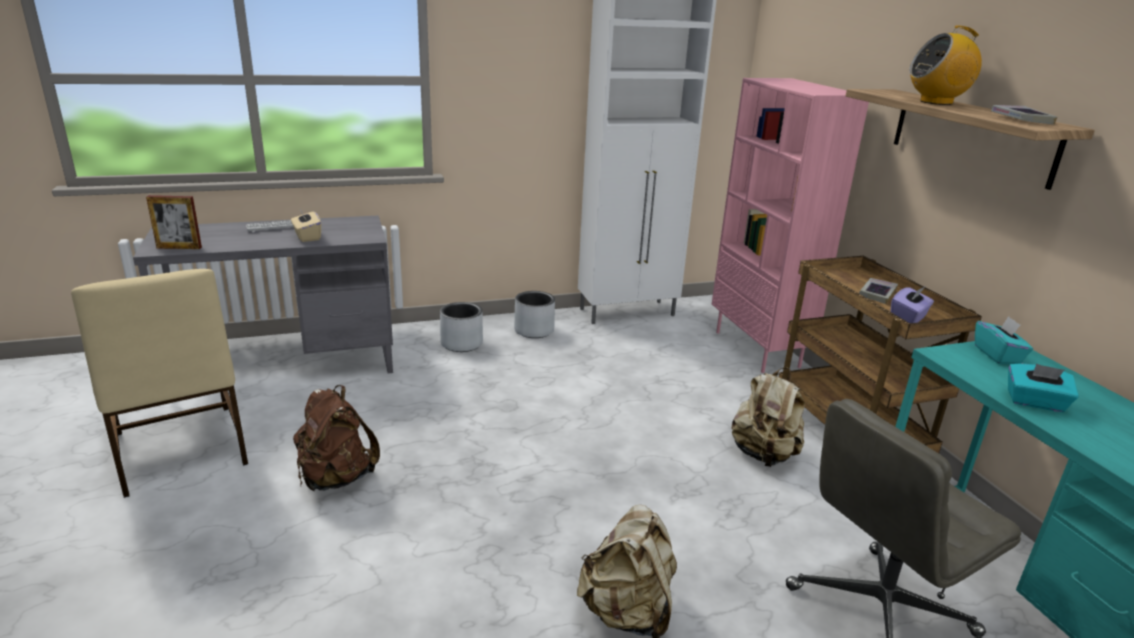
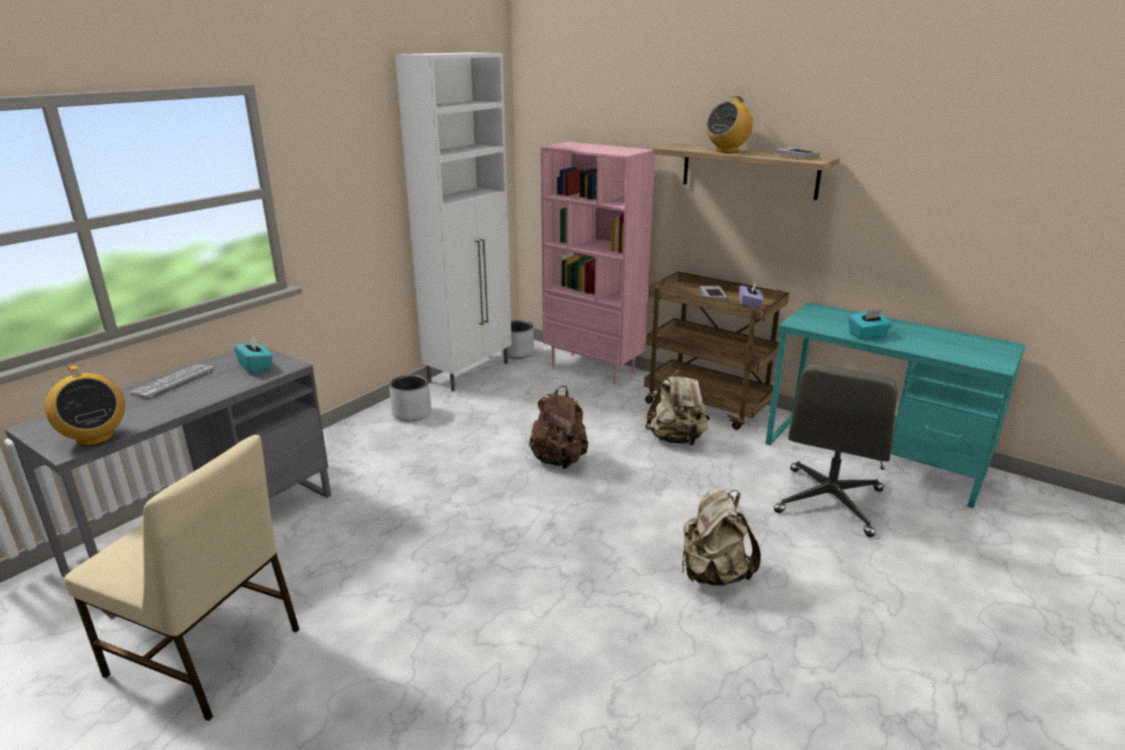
camera: 35 degrees left, 0 degrees up
picture frame [146,195,202,249] -> radio [45,365,125,446]
beige tissue box [291,209,321,242] -> none
brown backpack [293,385,380,492] -> brown backpack moved to [529,386,588,469]
grey planter [440,302,483,352] -> grey planter moved to [501,320,534,358]
turquoise tissue box [975,316,1033,364] -> turquoise tissue box moved to [233,335,272,374]

